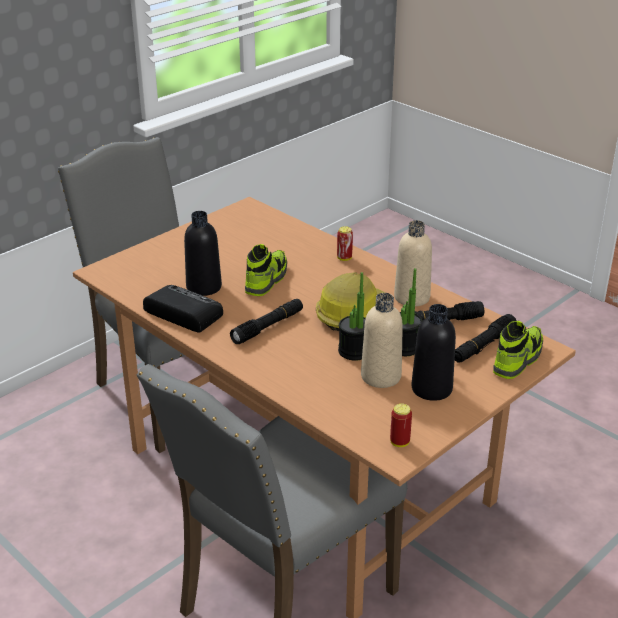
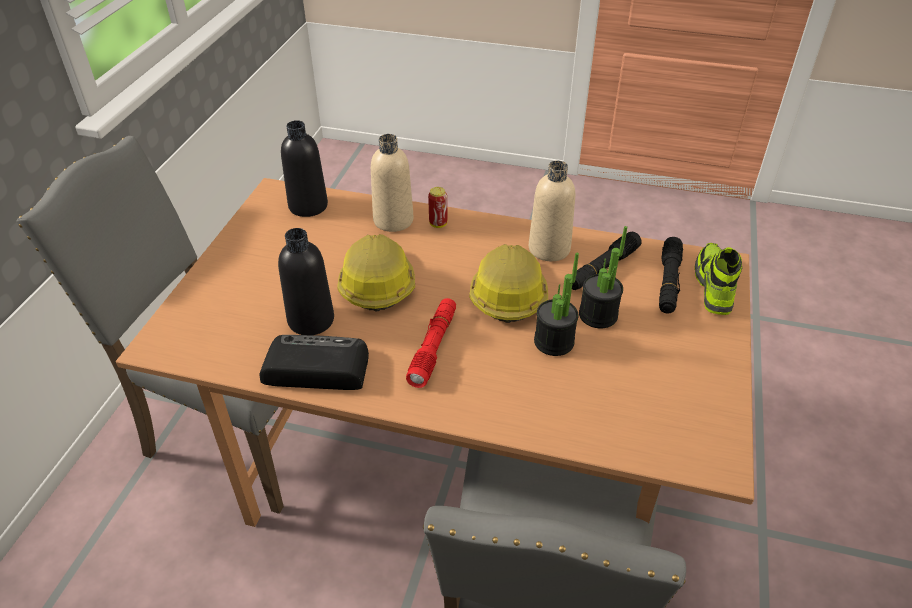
camera: 30 degrees left, 10 degrees up
black flashlight [230,299,303,344] -> red flashlight [406,298,456,388]
shoe [245,244,287,296] -> hard hat [337,234,415,311]
beige bottle [361,293,403,388] -> beige bottle moved to [371,134,414,232]
can [390,404,412,447] -> none
black bottle [411,304,456,401] -> black bottle moved to [281,120,328,217]

